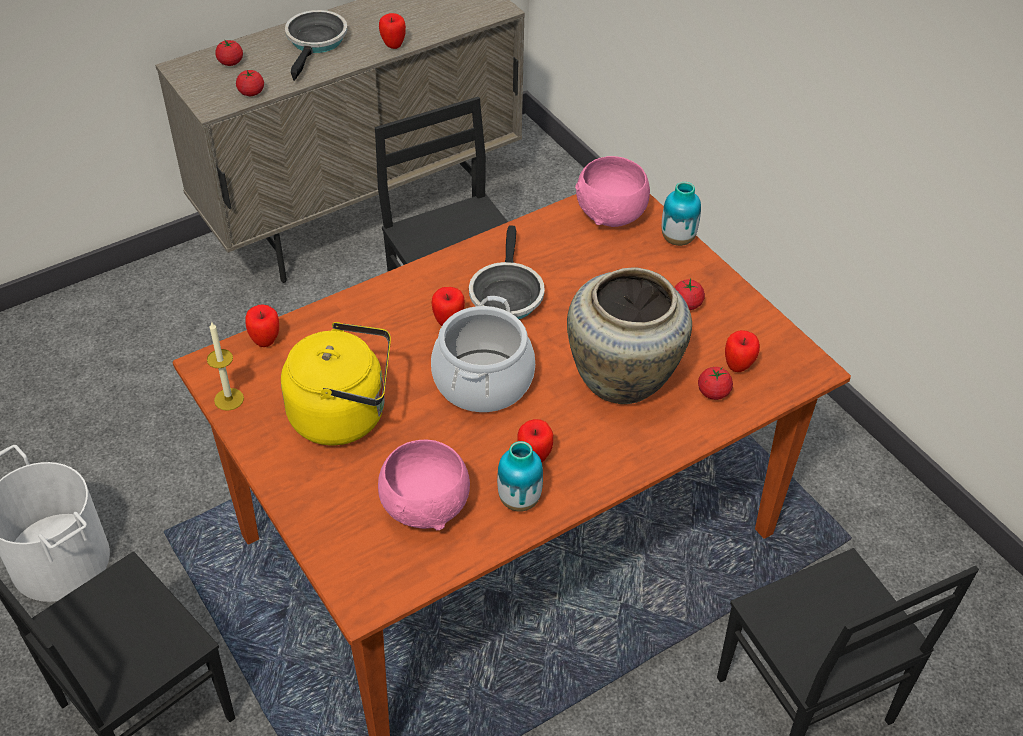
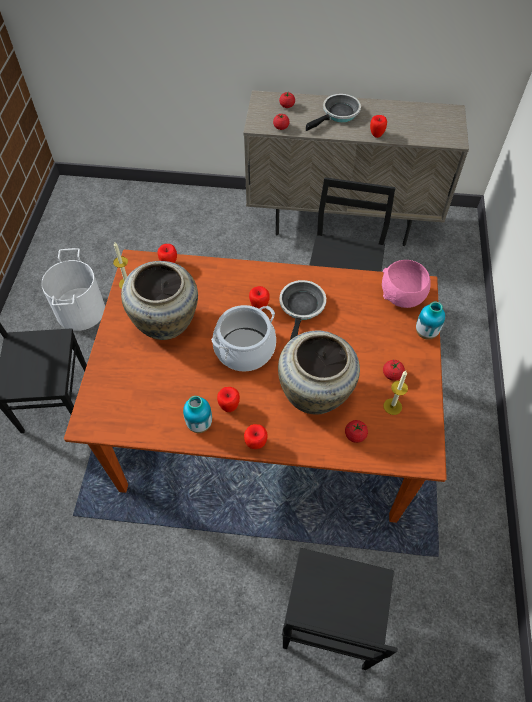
camera: 40 degrees right, 10 degrees up
yellow kettle [281,322,391,445] -> beige vase [121,261,198,340]
pink bowl [378,440,470,531] -> none
frying pan [469,225,545,319] -> frying pan turned 150 degrees clockwise [279,280,326,340]
apple [725,330,760,372] -> apple moved to [244,424,268,449]
none -> candle [383,371,408,415]

